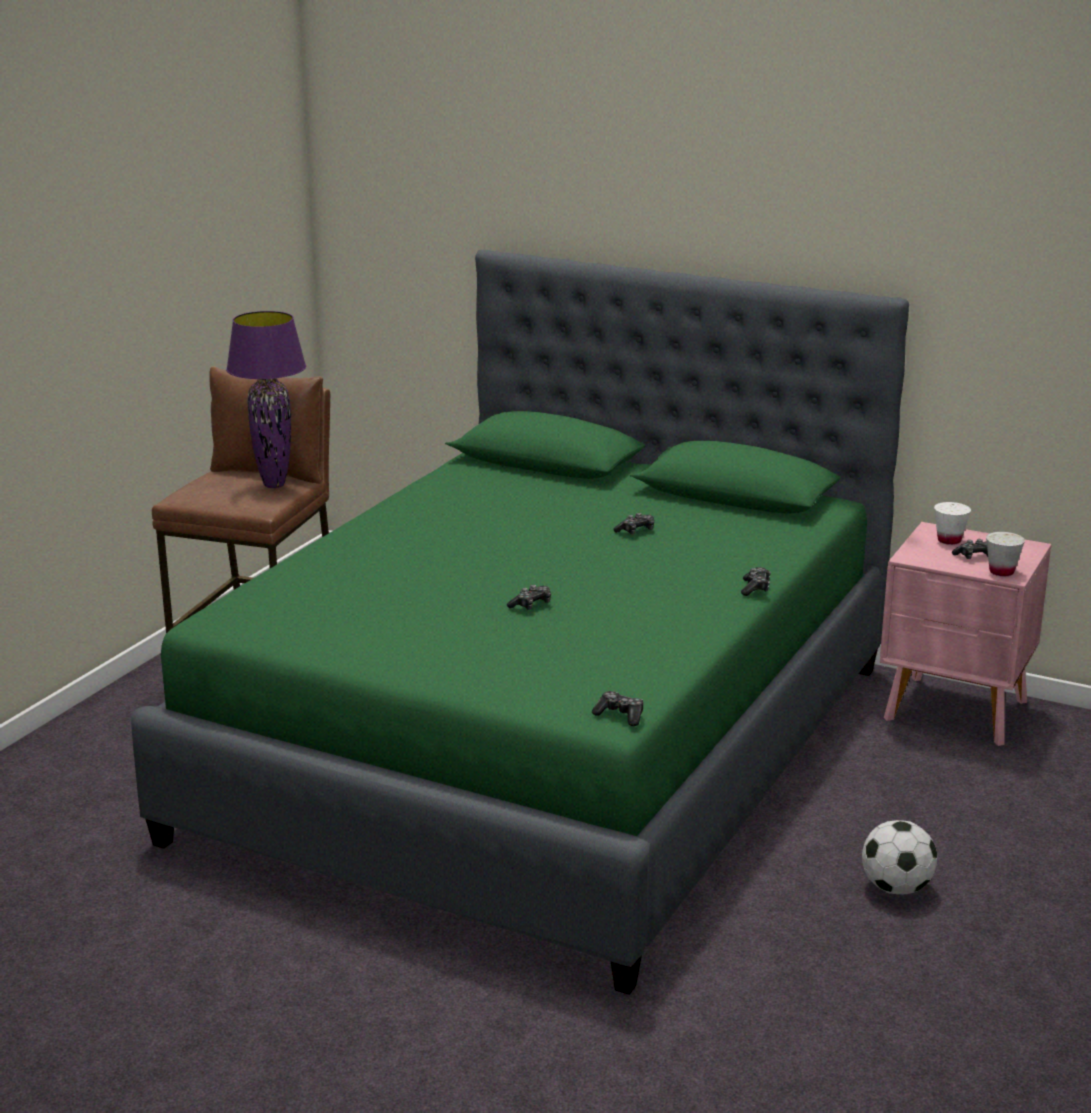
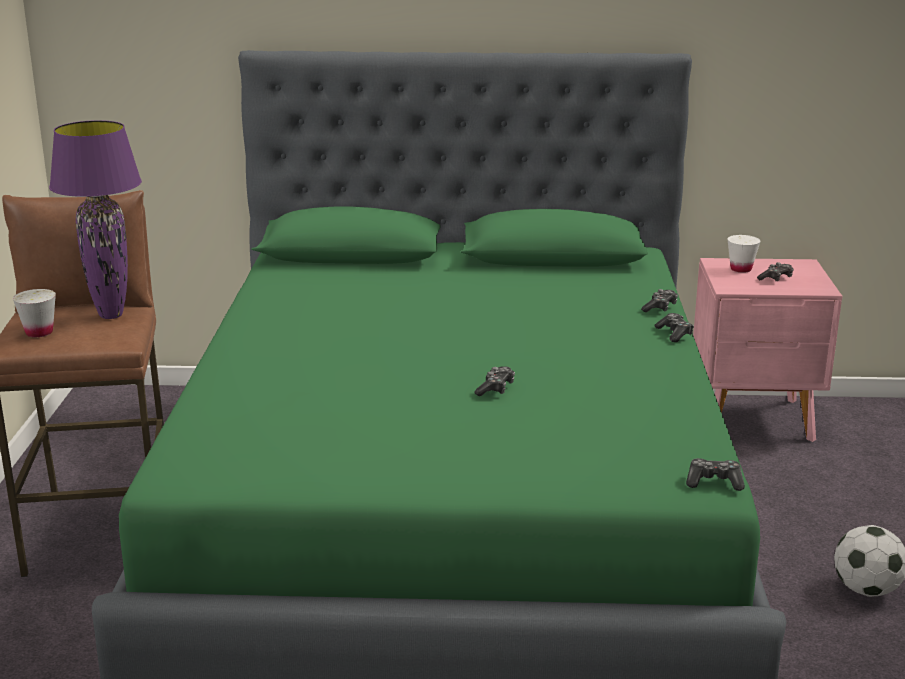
camera: 25 degrees left, 0 degrees up
game controller [613,513,654,535] -> game controller moved to [641,289,678,312]
white cup [986,532,1025,576] -> white cup moved to [13,289,56,337]

